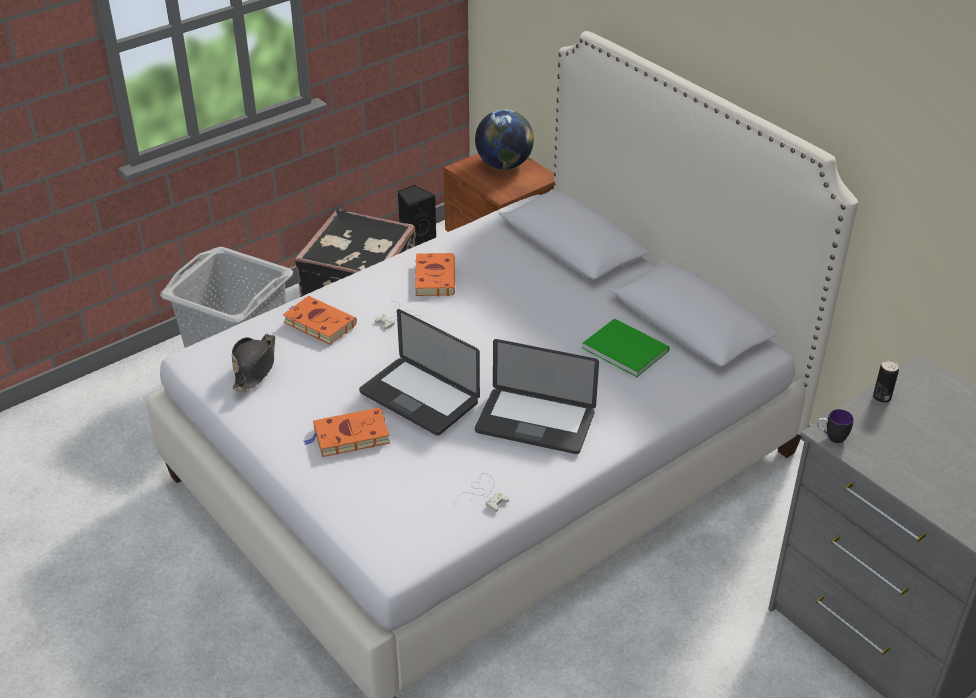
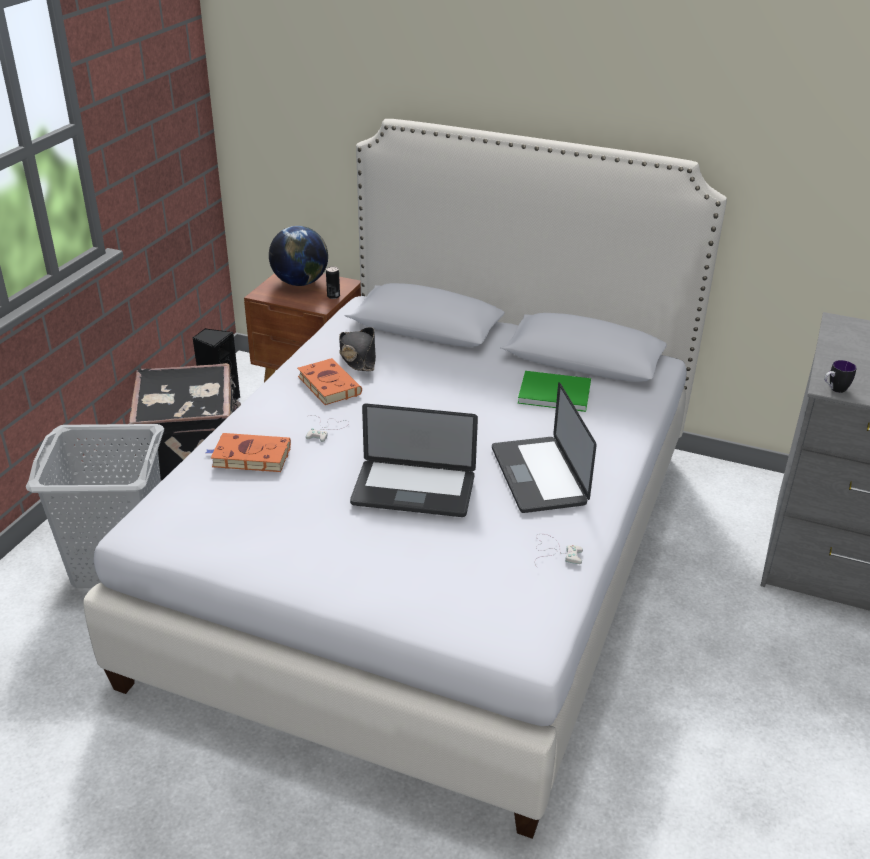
camera: 30 degrees left, 5 degrees down
black hat [232,334,275,392] -> black hat moved to [339,327,376,371]
orange book [303,408,390,457] -> none
laptop [475,339,599,454] -> laptop turned 90 degrees clockwise [492,382,597,513]
can [873,360,899,403] -> can moved to [326,266,340,299]

